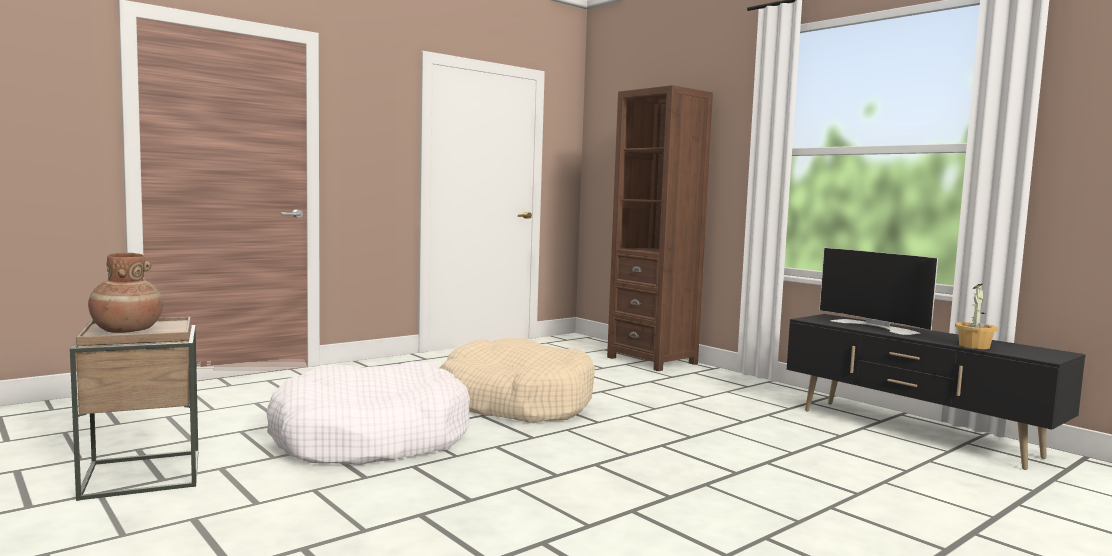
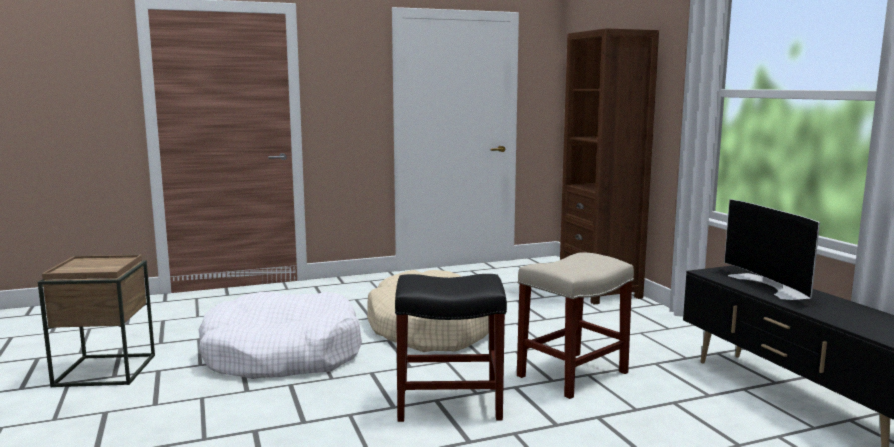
camera: 20 degrees right, 5 degrees up
brown vase [88,253,163,333] -> none
potted plant [955,284,998,349] -> none
none -> black stool [395,274,507,422]
none -> beige stool [517,253,634,399]

